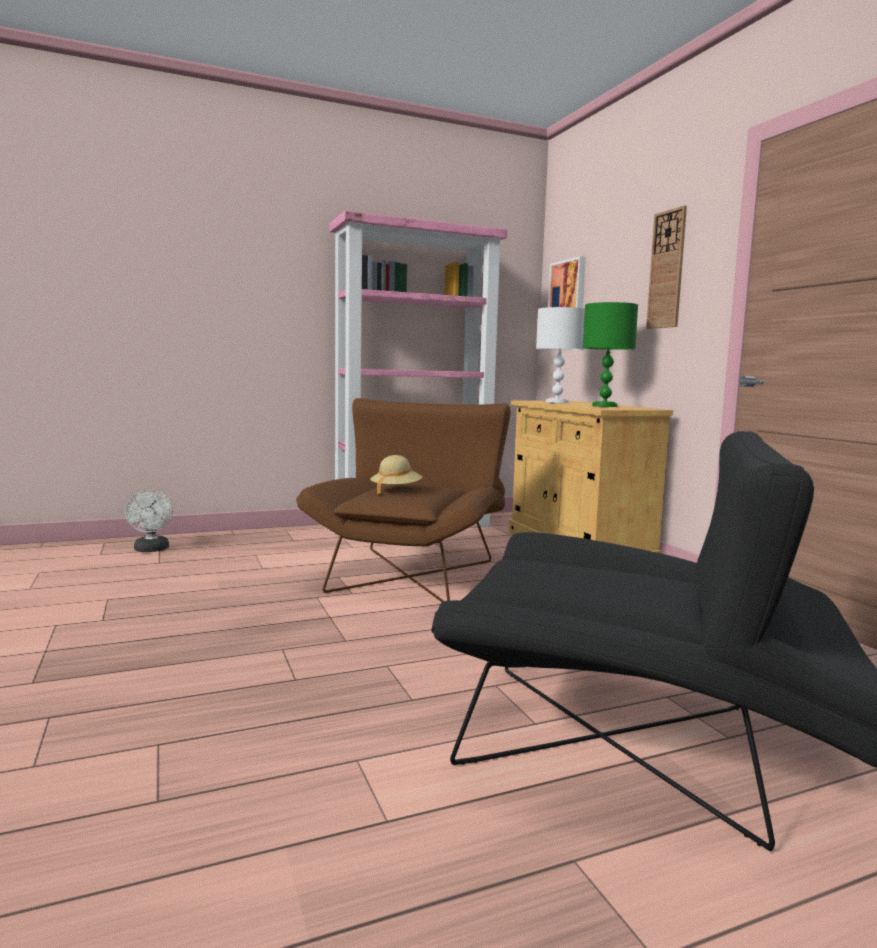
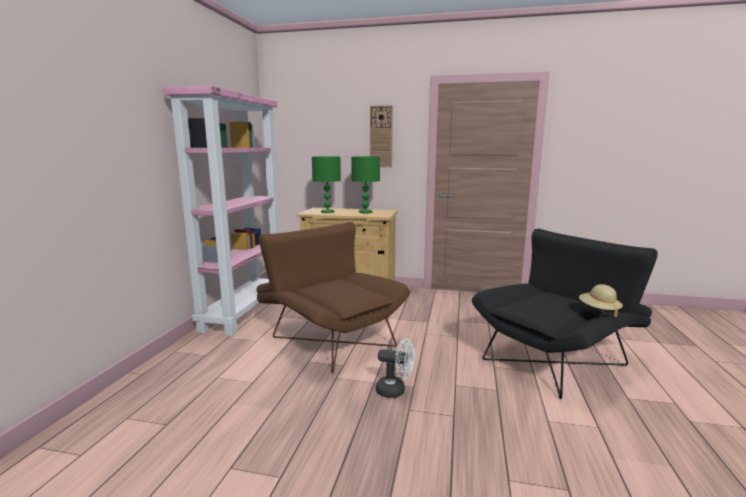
camera: 55 degrees left, 5 degrees up
white fan [125,489,173,552] -> white fan moved to [376,338,415,398]
beige hat [370,455,422,494] -> beige hat moved to [579,284,623,318]
white table lamp [536,307,585,403] -> green table lamp [312,156,341,213]
picture [548,256,586,308] -> none

